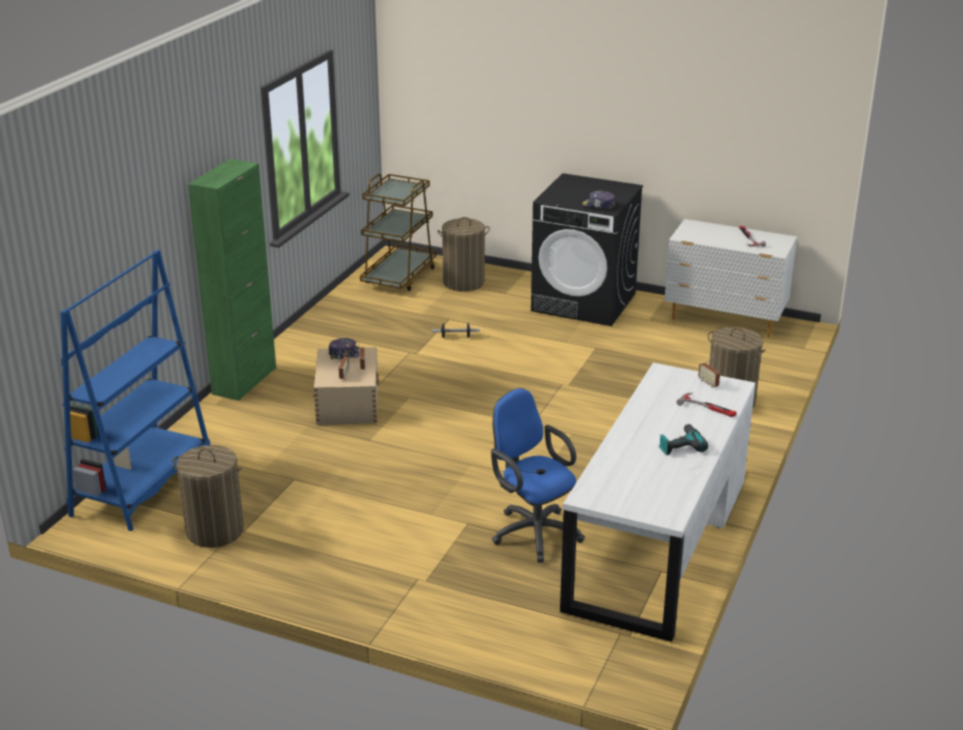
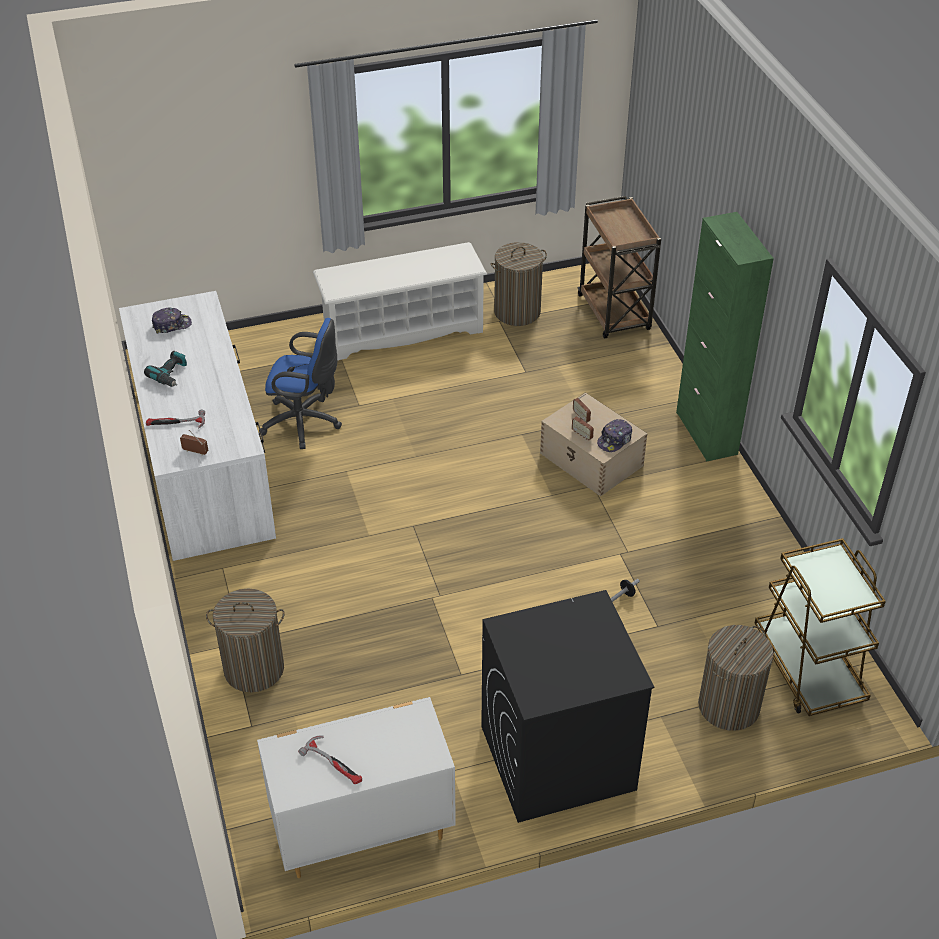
camera: 140 degrees right, 15 degrees up
blue bookcase [60,250,211,531] -> brown cart [577,196,661,338]
cap [582,190,615,209] -> cap moved to [152,308,192,334]
none -> white shoe rack [313,242,487,361]

